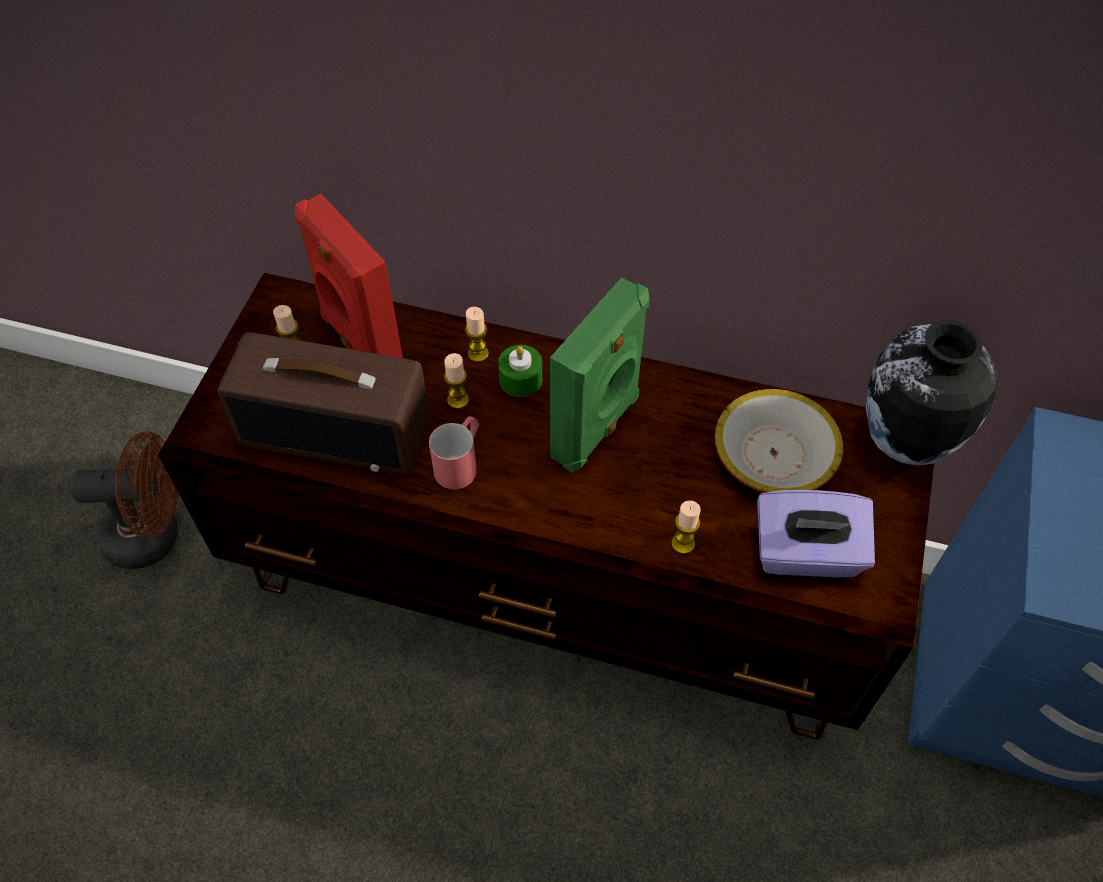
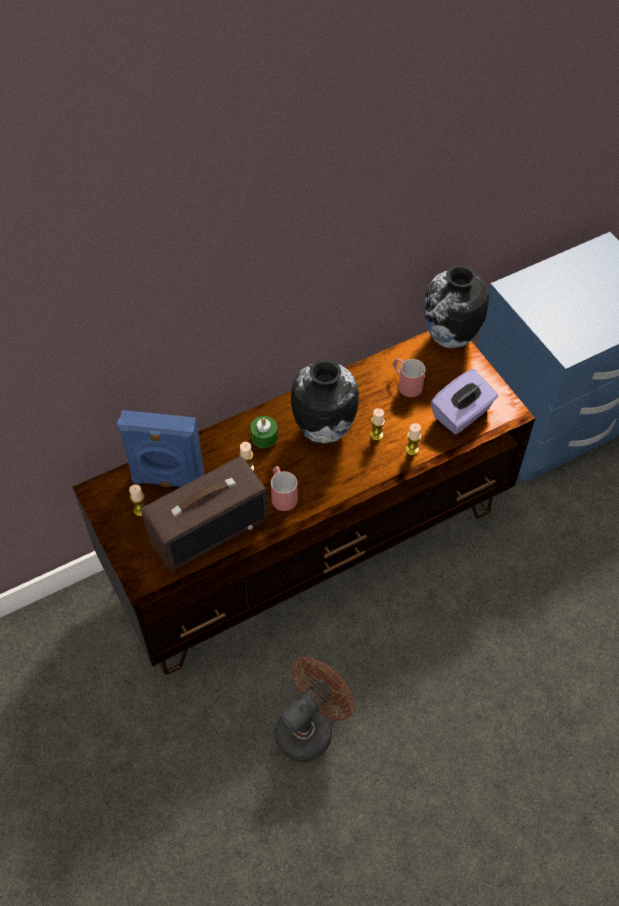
camera: 45 degrees left, 0 degrees up
brown fan [69,431,179,569] -> brown fan moved to [275,657,354,762]
red speaker [295,194,403,358] -> blue speaker [117,410,205,487]
candle [465,307,489,362] -> candle moved to [370,408,385,441]
green speaker [550,277,650,473] -> vase [291,360,359,443]
bowl [715,389,843,493] -> red mug [392,358,425,397]

